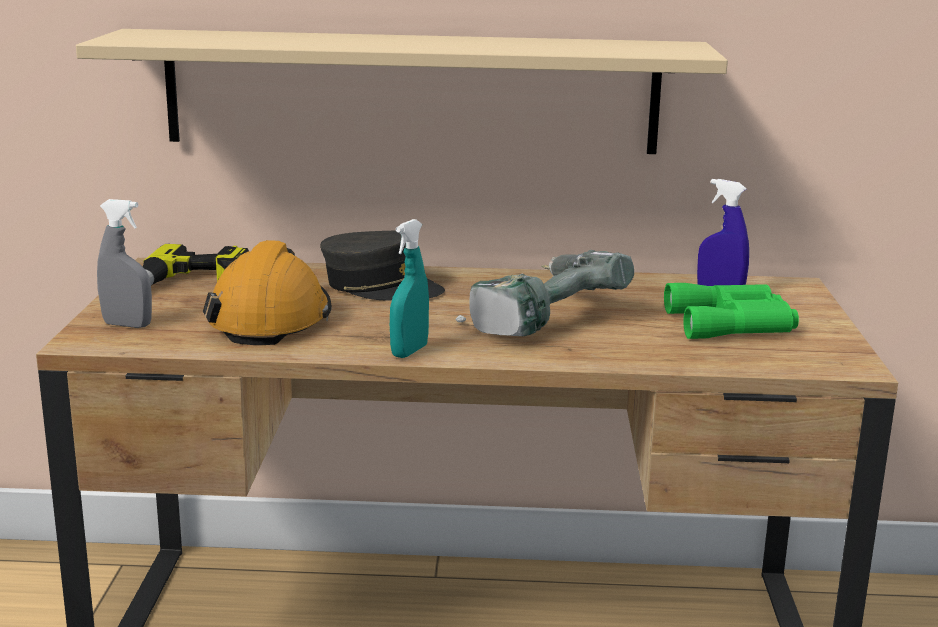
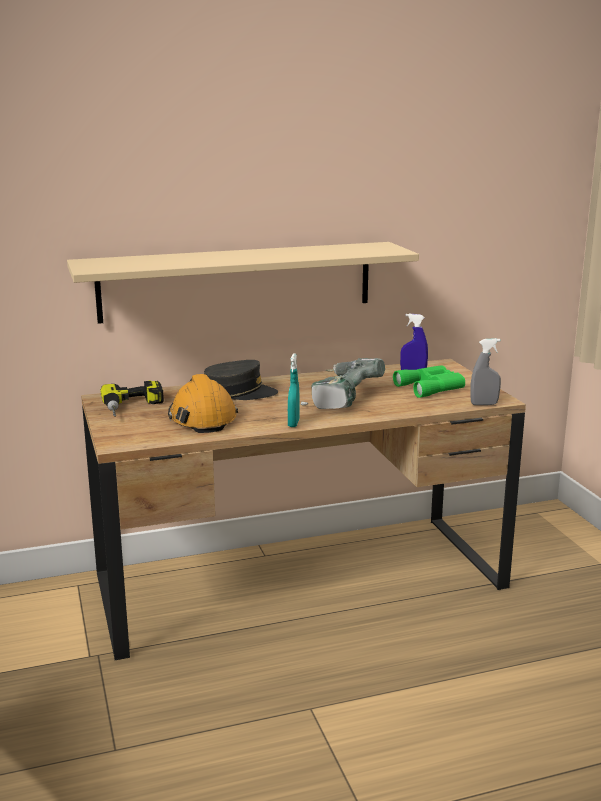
camera: 20 degrees left, 0 degrees up
grey spray bottle [97,199,152,328] -> grey spray bottle moved to [470,338,501,405]

